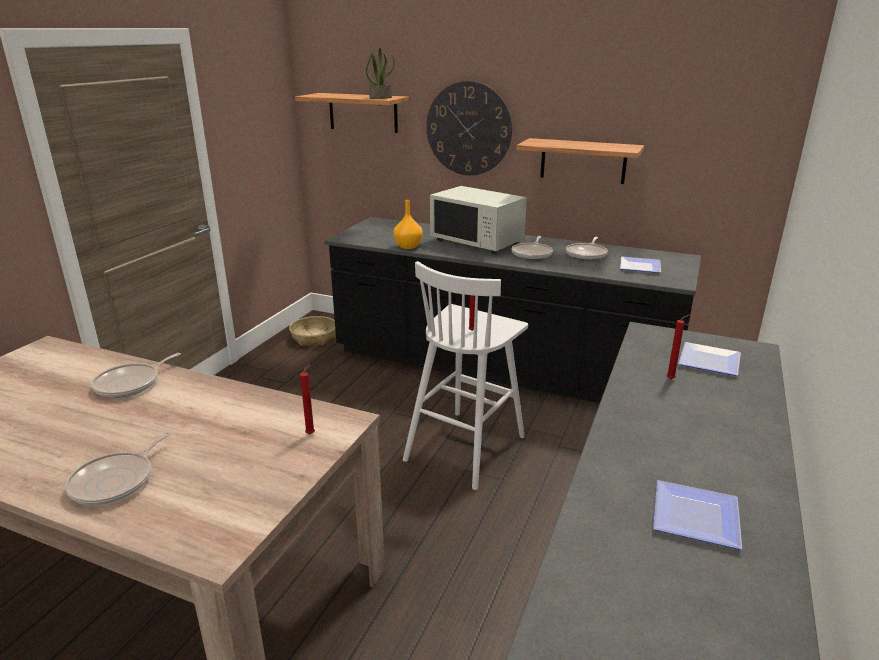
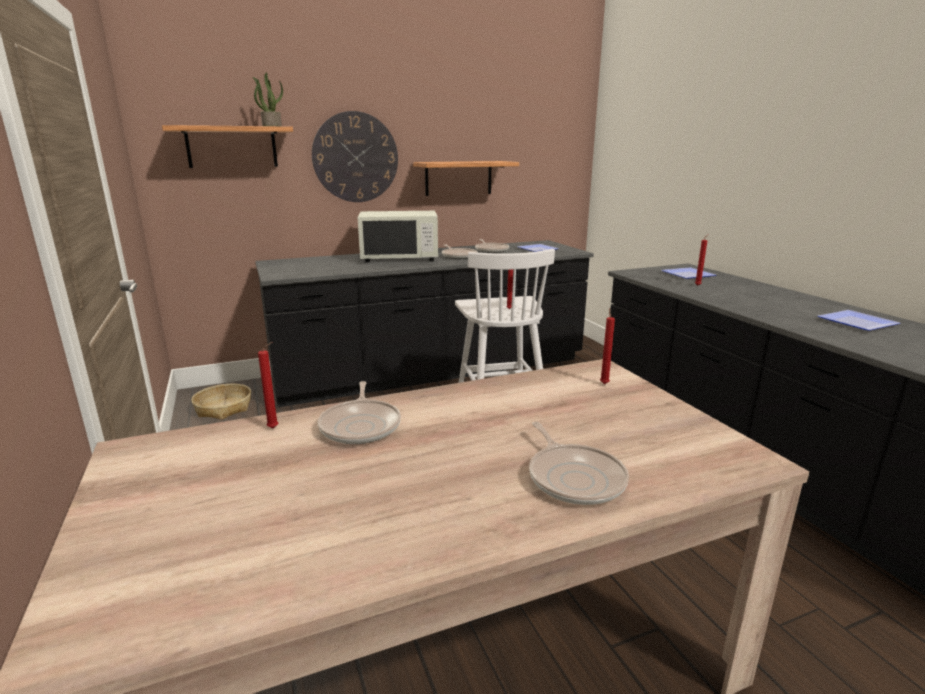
camera: 45 degrees left, 5 degrees down
orange vase [394,200,423,249] -> none
none -> red candle [258,342,279,428]

